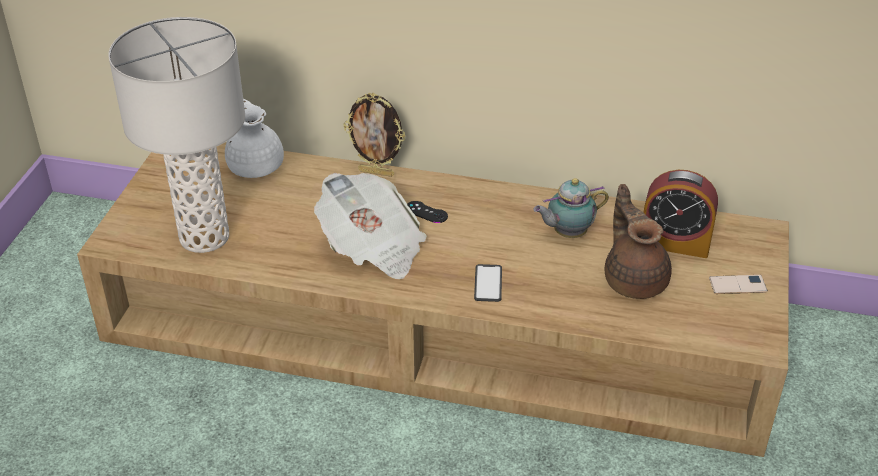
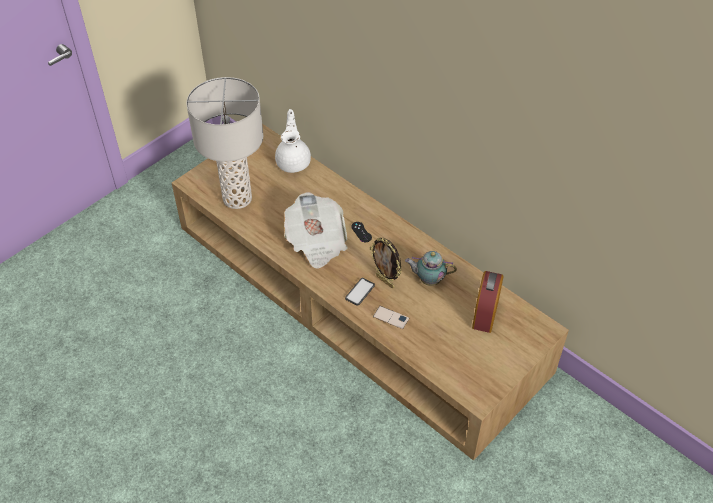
camera: 30 degrees right, 10 degrees up
picture frame [344,93,406,177] -> picture frame moved to [370,238,402,289]
brown teapot [605,184,672,299] -> none
alarm clock [643,170,718,258] -> alarm clock turned 60 degrees clockwise [472,271,504,333]
phone [709,275,768,294] -> phone moved to [373,306,409,329]

